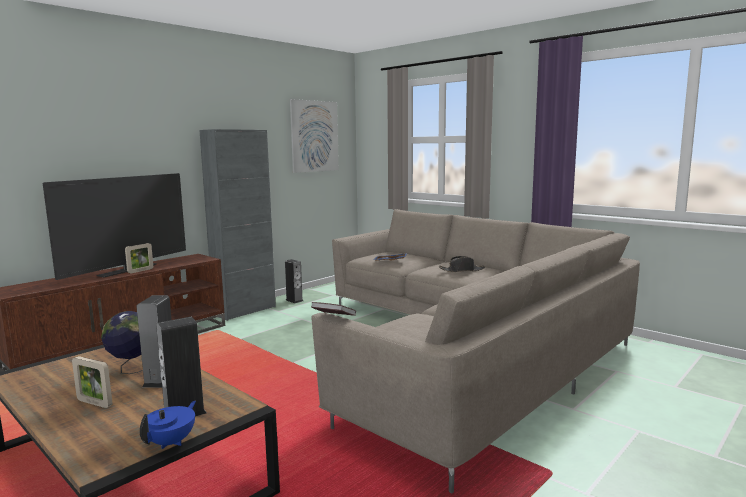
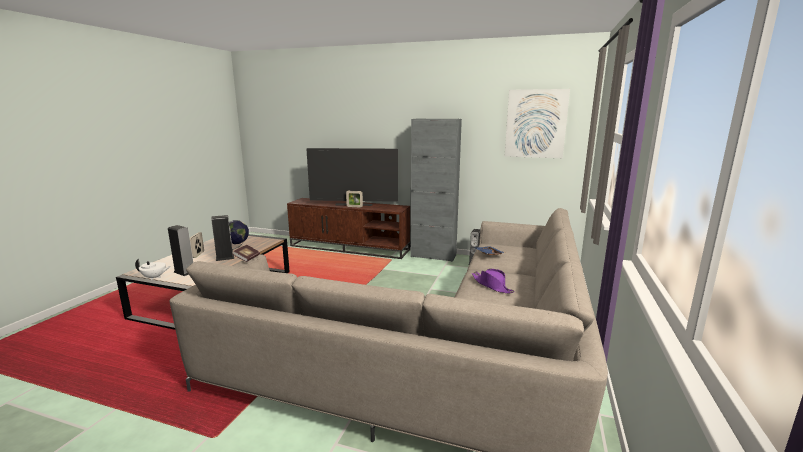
camera: 65 degrees right, 5 degrees up
blue teapot [140,401,196,449] -> white teapot [135,259,171,280]
black hat [439,256,486,272] -> purple hat [472,269,515,293]

